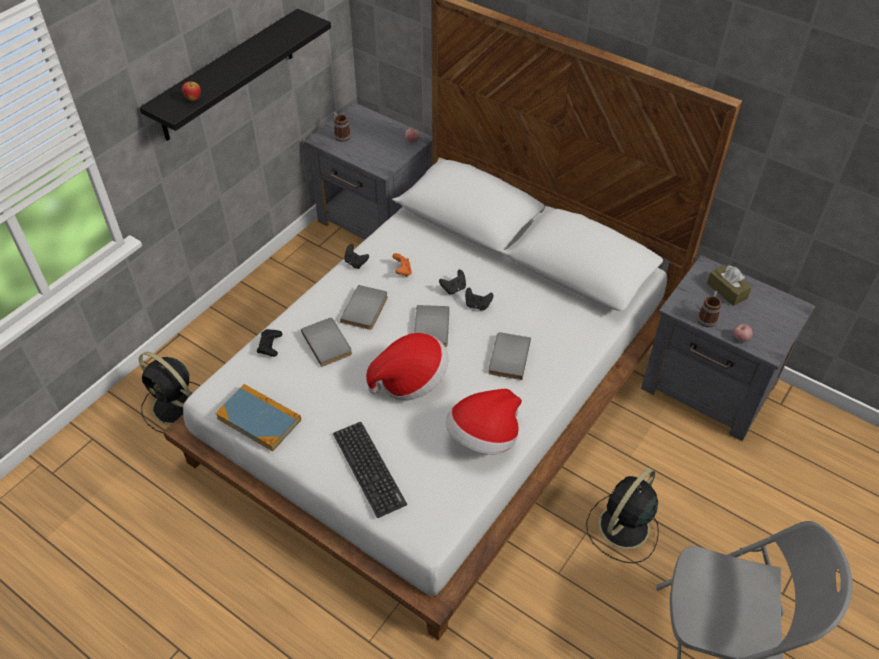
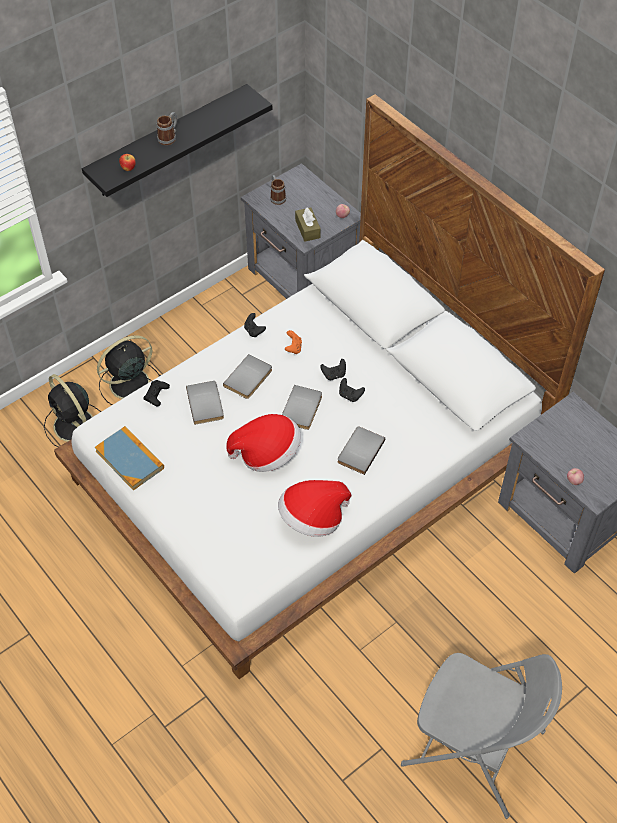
camera: 15 degrees right, 5 degrees up
keyboard [333,422,407,518] -> none
black fan [586,468,659,563] -> black fan moved to [97,335,161,405]
mug [697,291,721,328] -> mug moved to [157,112,177,145]
brown tissue box [707,265,752,306] -> brown tissue box moved to [295,207,321,242]

